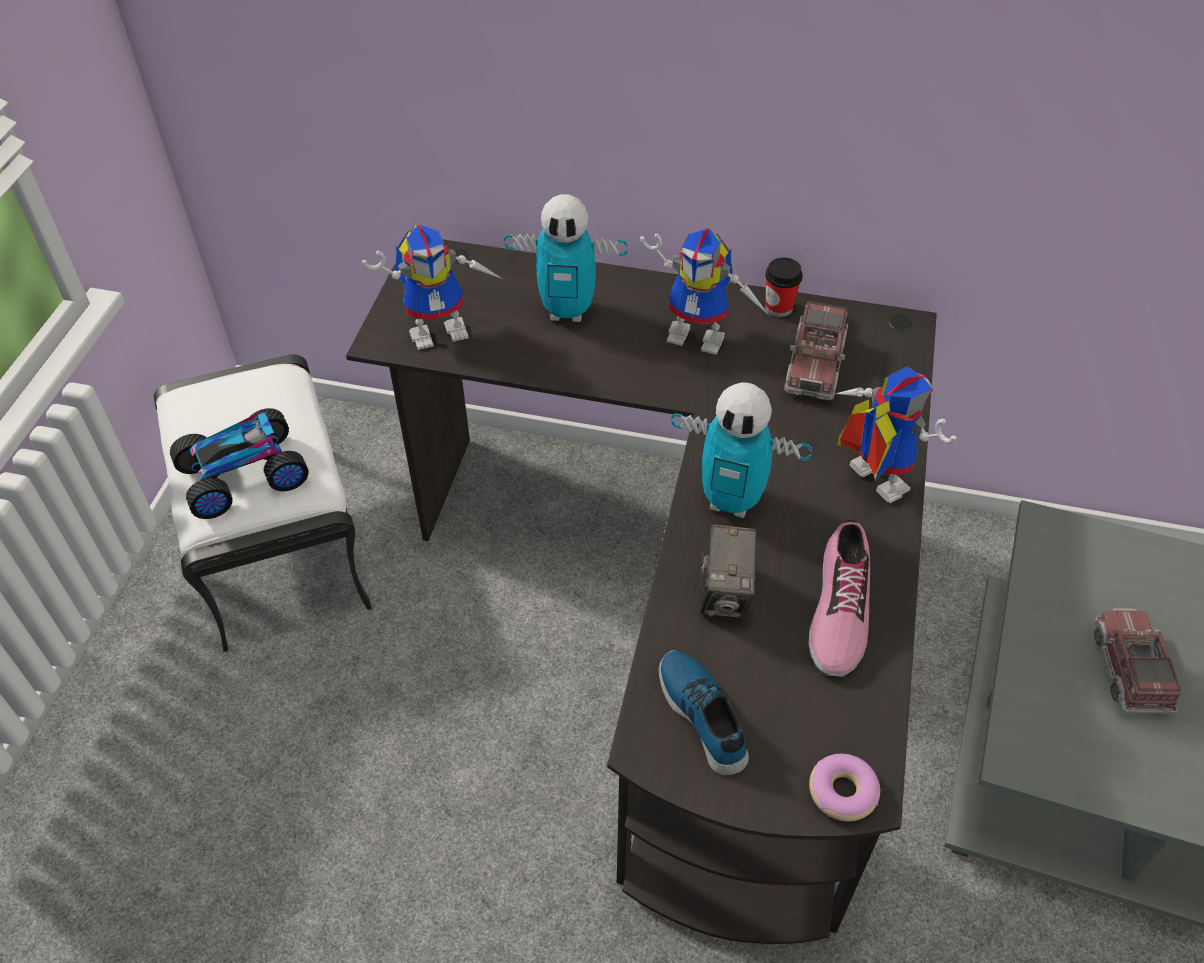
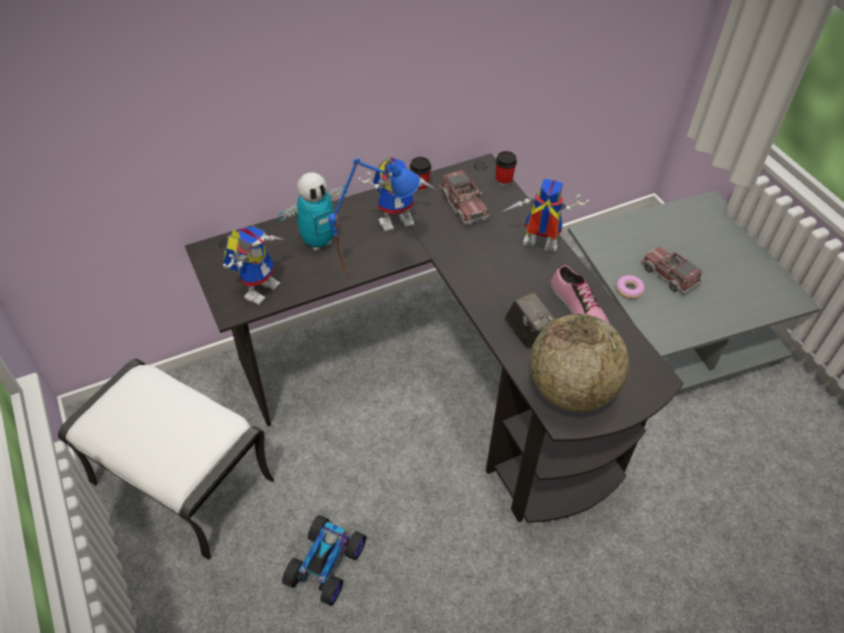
camera: 40 degrees left, 0 degrees up
toy car [170,408,309,519] -> toy car moved to [282,515,366,606]
shoe [658,650,749,775] -> globe [530,314,629,412]
toy robot [671,382,812,518] -> none
donut [809,754,881,821] -> donut moved to [615,275,645,299]
none -> blue table lamp [328,158,420,277]
none -> cup [495,151,517,186]

